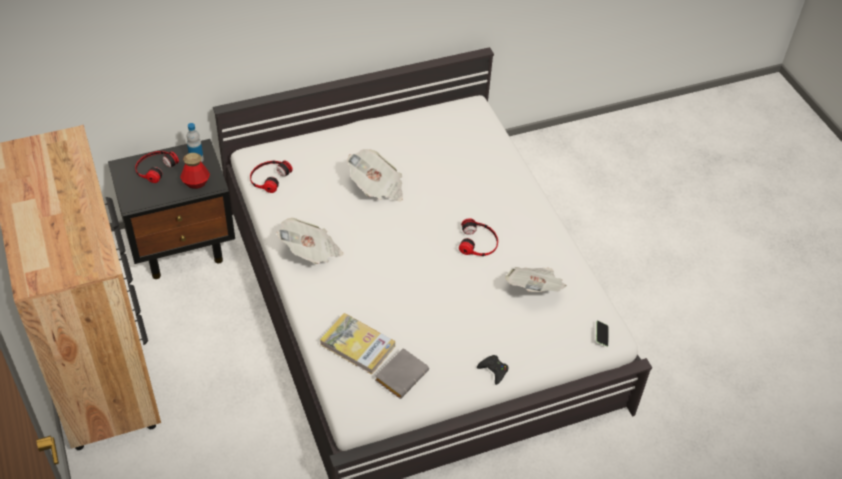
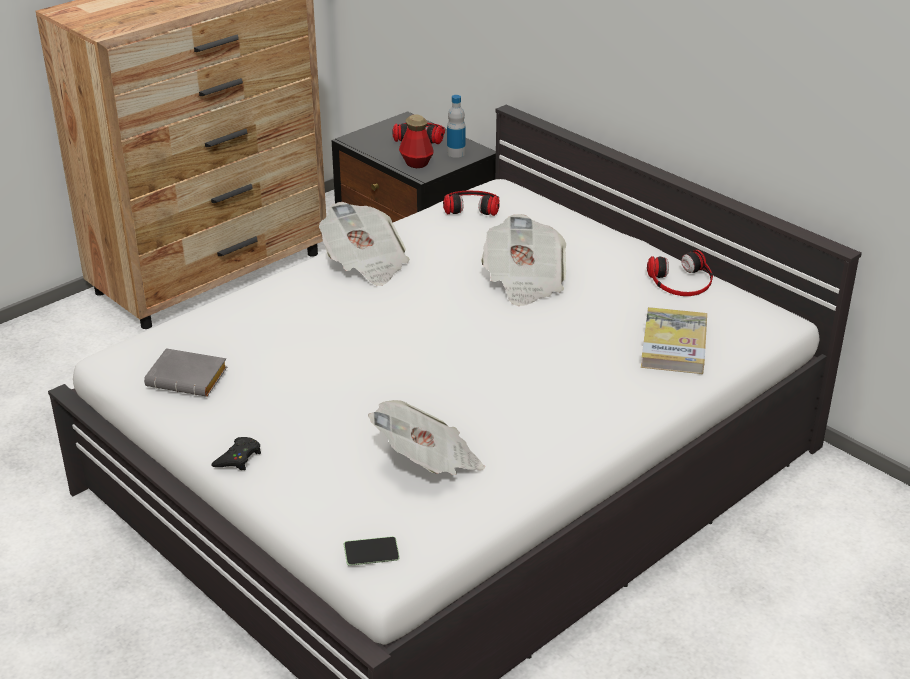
camera: 70 degrees right, 15 degrees down
book [320,313,395,375] -> book moved to [641,307,707,374]
headphones [459,218,498,256] -> headphones moved to [647,250,713,296]

